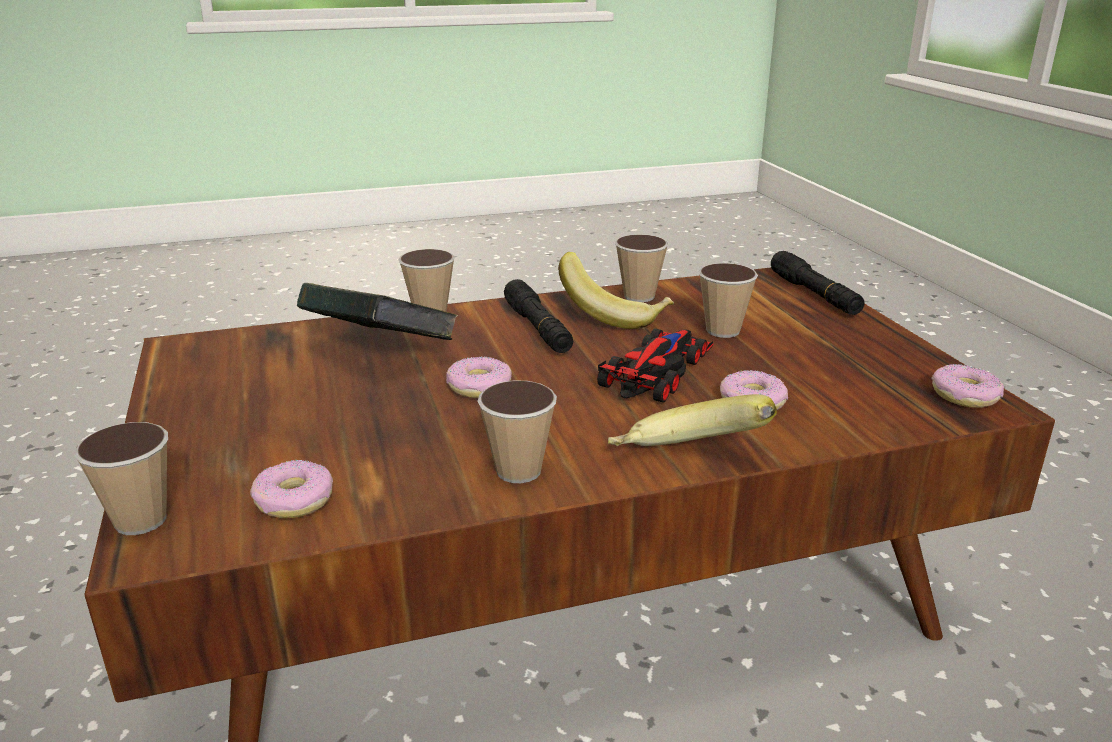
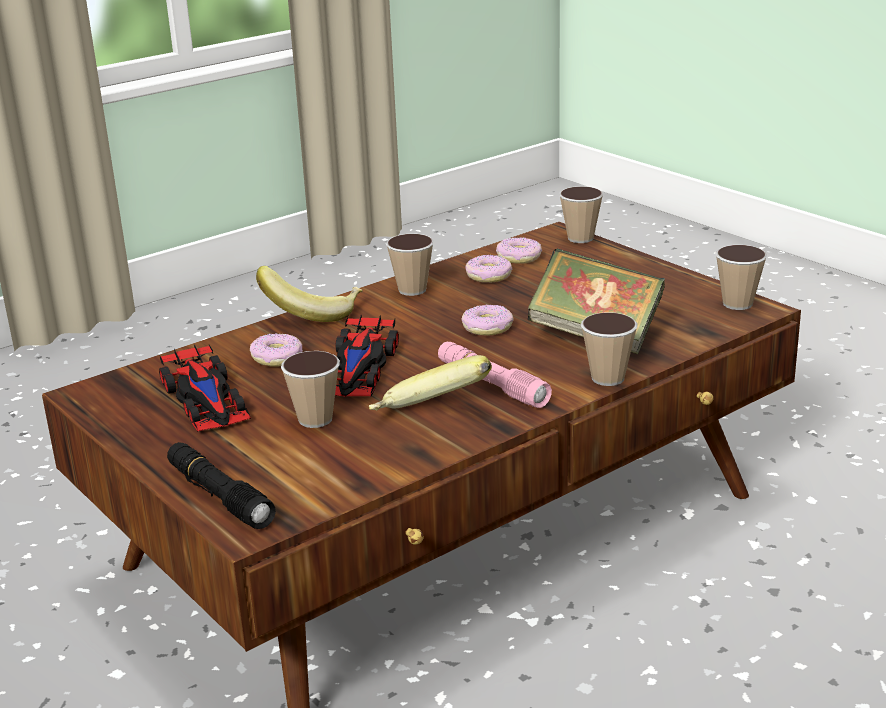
camera: 160 degrees right, 0 degrees up
black flashlight [504,279,573,353] -> pink flashlight [438,341,552,408]
cup [615,234,668,302] -> cup moved to [715,245,767,310]
donut [931,364,1004,408] -> donut moved to [465,255,512,283]
none -> toy car [159,345,251,432]

